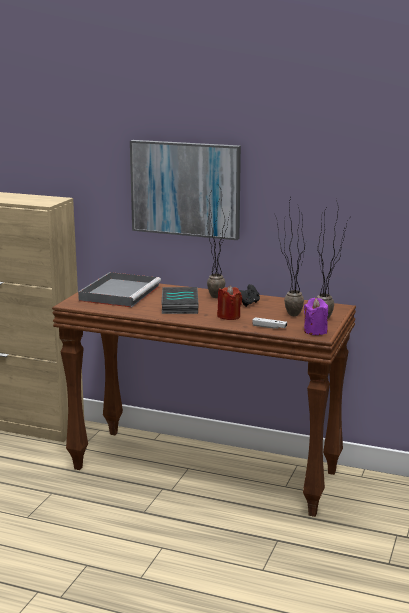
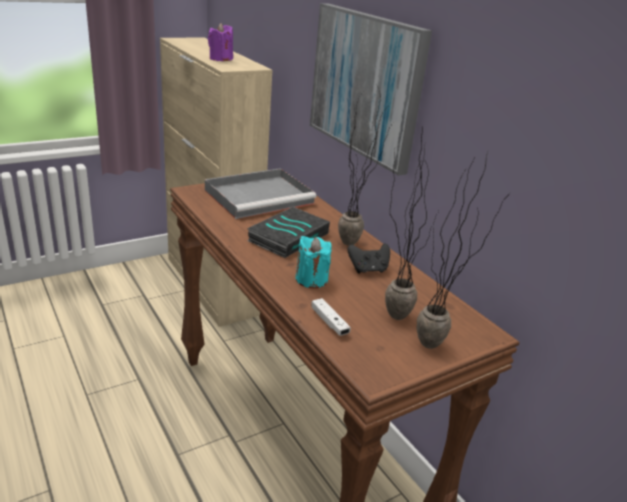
camera: 35 degrees right, 10 degrees up
red candle [217,285,242,320] -> turquoise candle [295,236,332,288]
purple candle [304,298,328,335] -> purple candle moved to [208,23,233,61]

